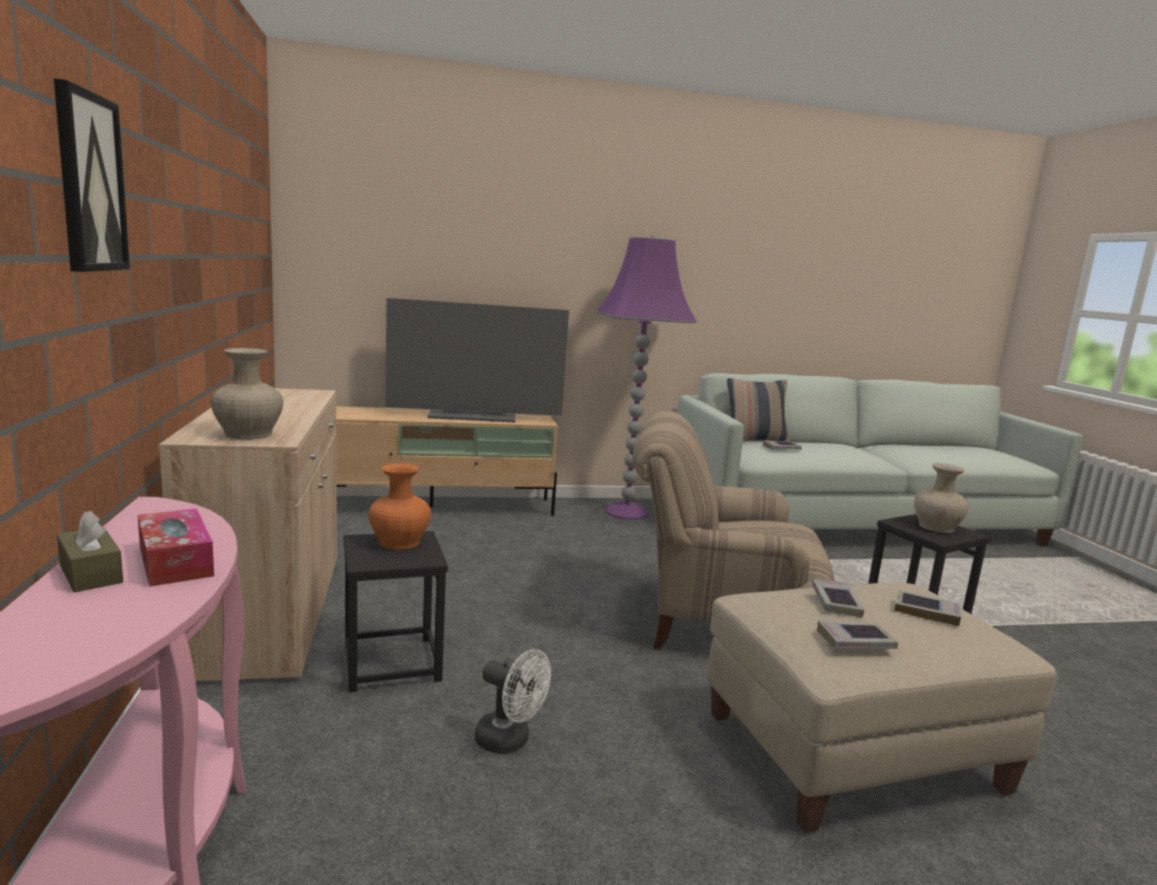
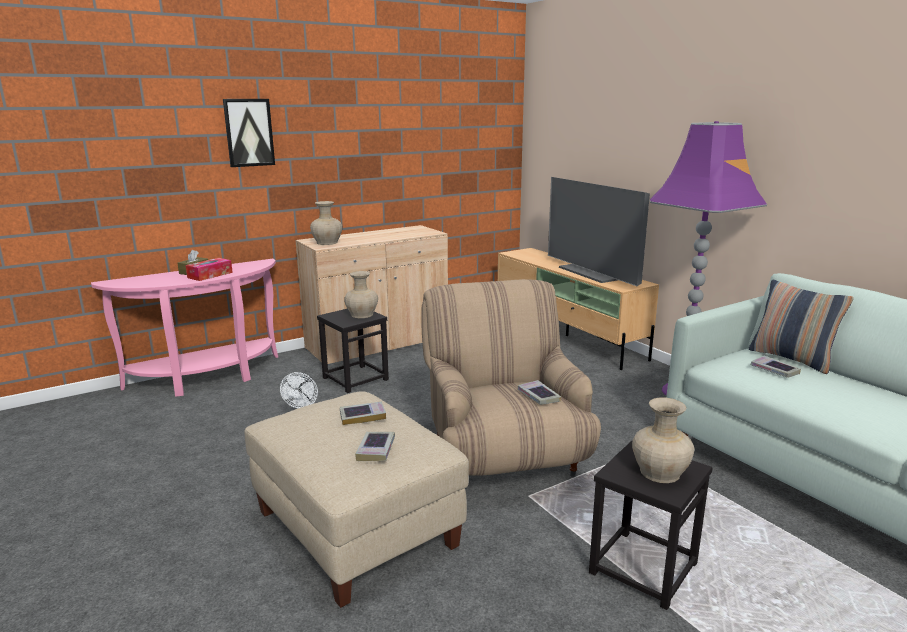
camera: 70 degrees right, 5 degrees up
orange vase [368,463,431,550] -> beige vase [344,271,378,318]
book [817,620,898,649] -> book moved to [518,380,561,405]

